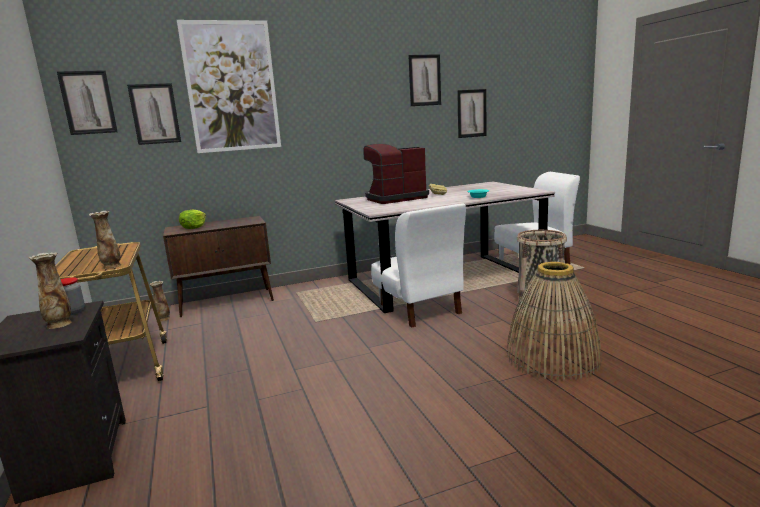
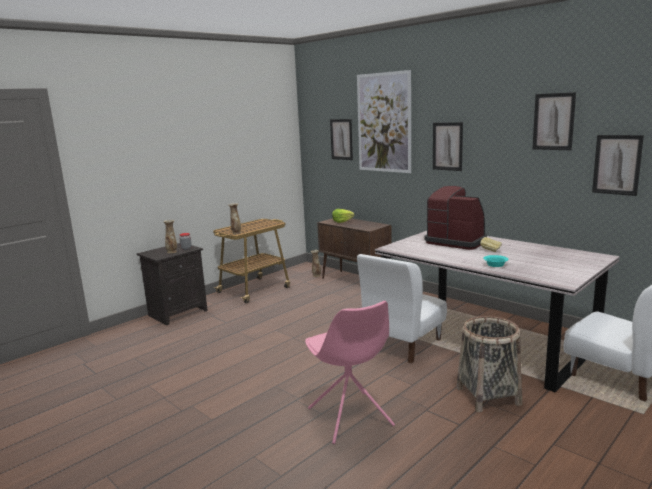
camera: 65 degrees right, 0 degrees up
picture [57,70,118,135] -> picture moved to [433,122,463,171]
basket [506,262,602,381] -> pink chair [305,301,395,444]

